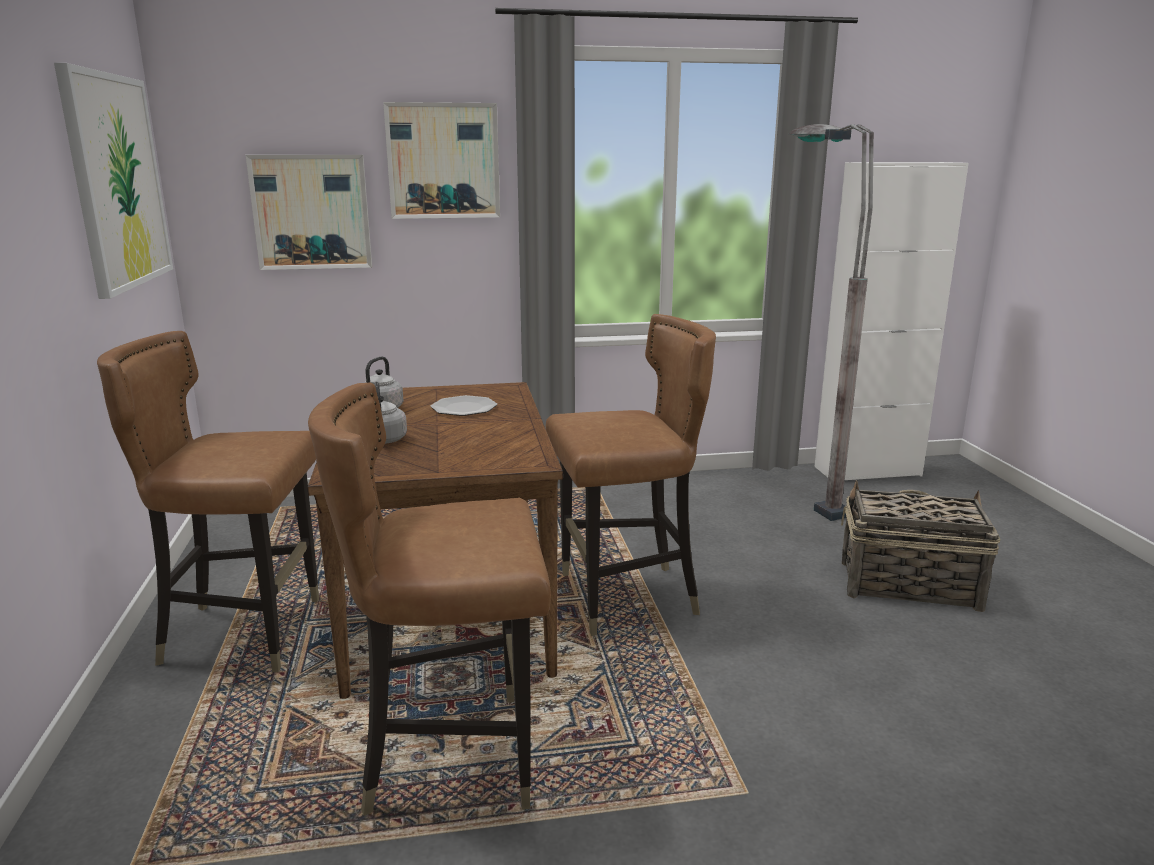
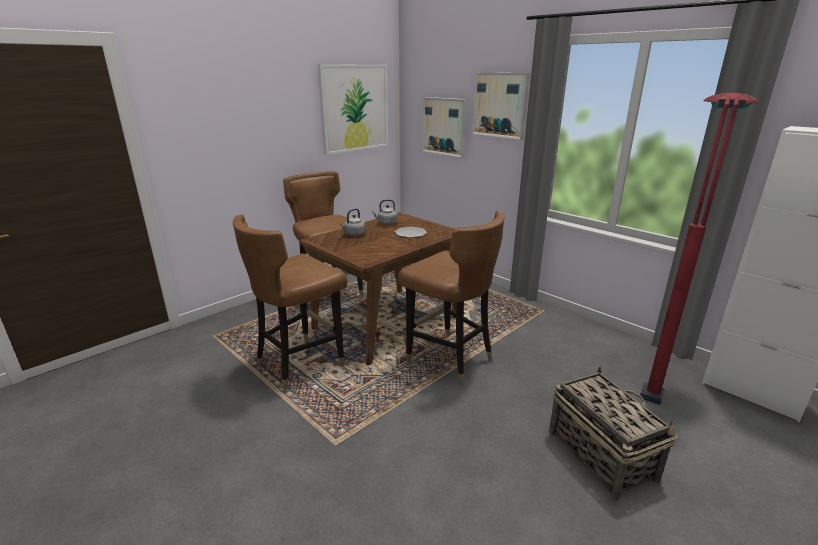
camera: 55 degrees right, 5 degrees up
brown chair [308,383,551,816] -> brown chair turned 90 degrees counterclockwise [233,215,347,391]
grey floor lamp [788,124,874,521] -> red floor lamp [640,93,760,405]

